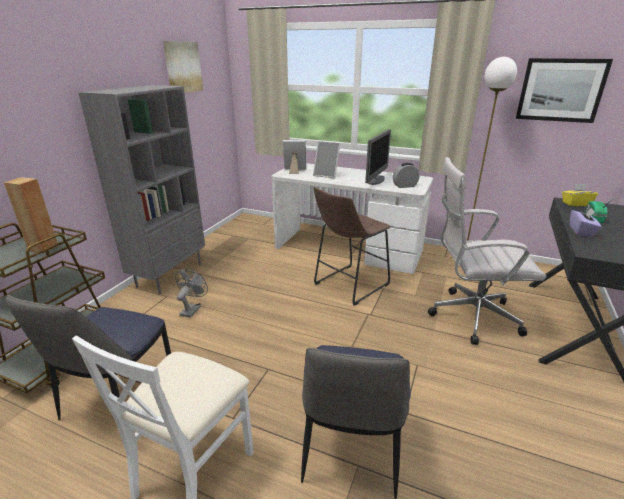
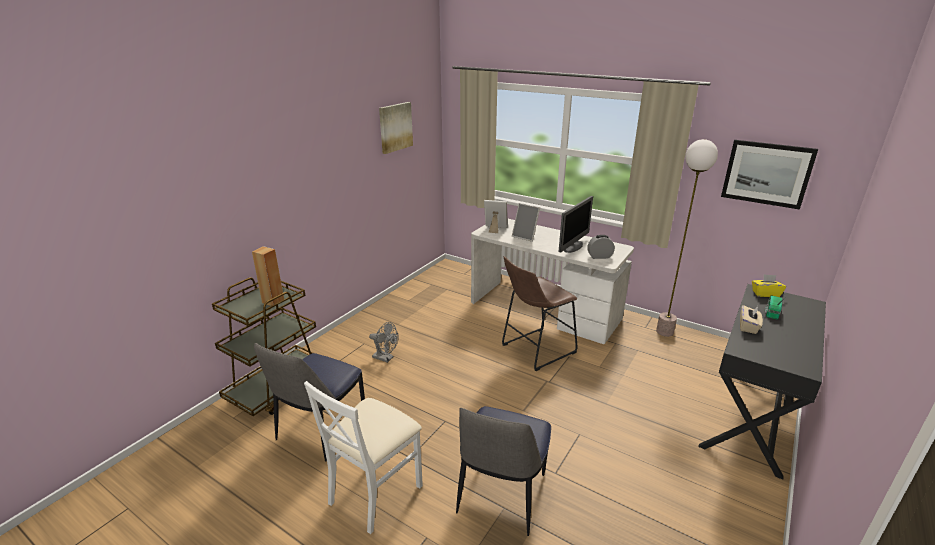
camera: 10 degrees right, 0 degrees up
grey bookcase [78,85,205,294] -> none
grey fan [175,269,208,318] -> grey fan turned 90 degrees clockwise [369,322,399,363]
white office chair [428,157,546,345] -> none
purple tissue box [570,208,601,237] -> beige tissue box [740,305,763,334]

